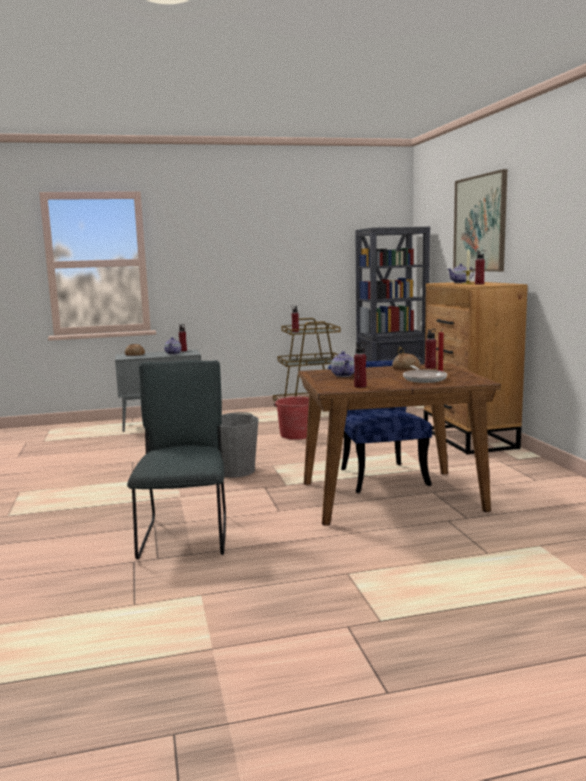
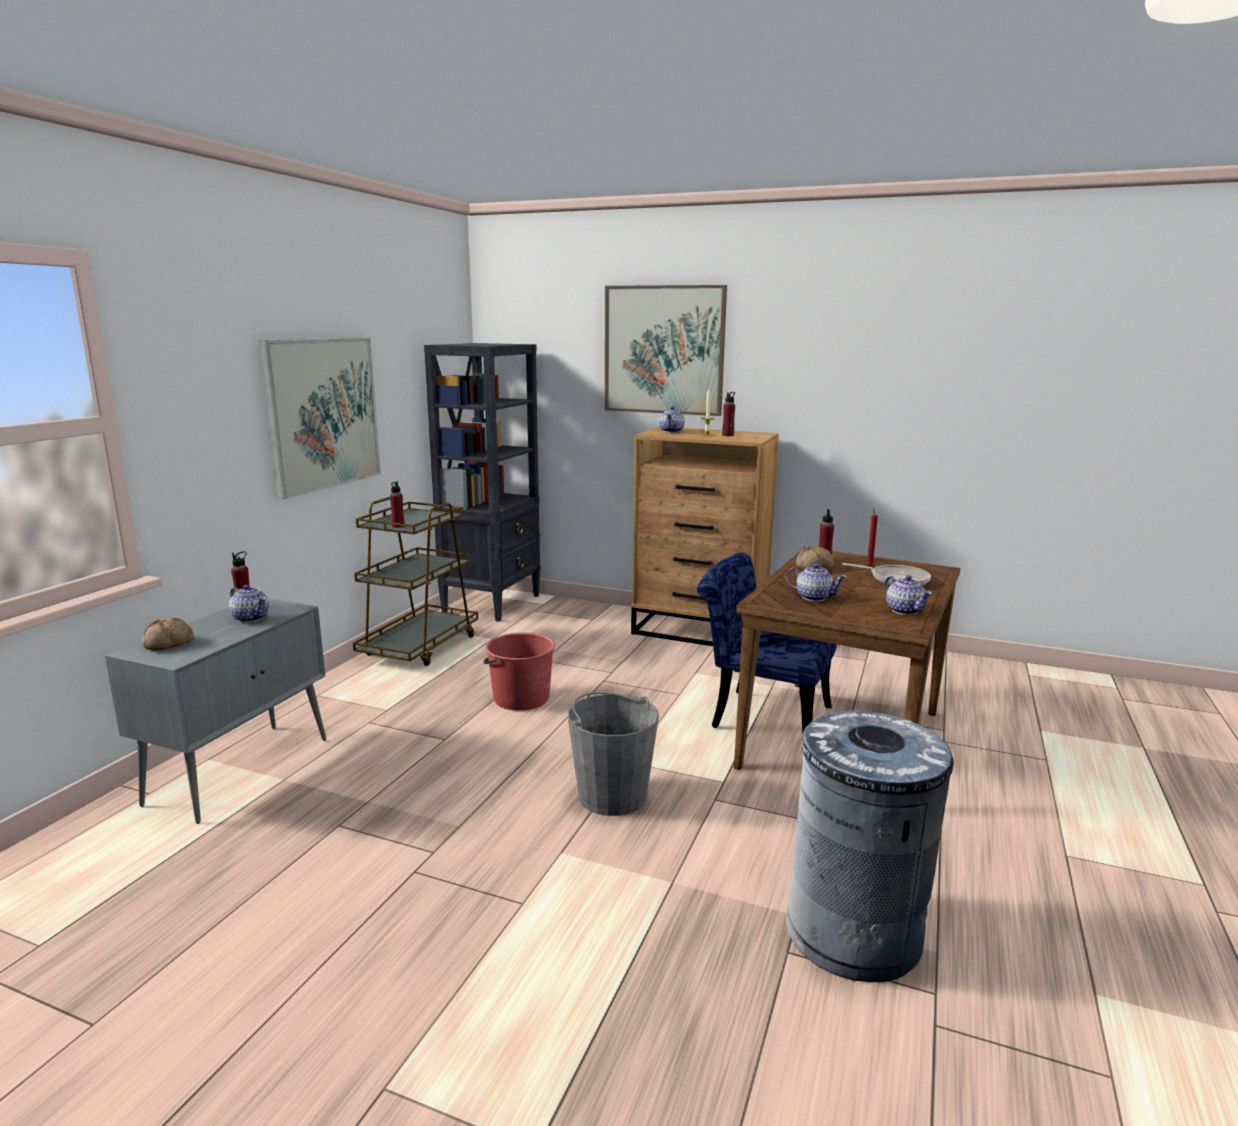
camera: 55 degrees left, 5 degrees up
grey chair [127,360,226,560] -> grey trash can [786,711,953,982]
red bottle [354,342,366,388] -> teapot [884,575,932,615]
none -> picture [259,338,381,500]

